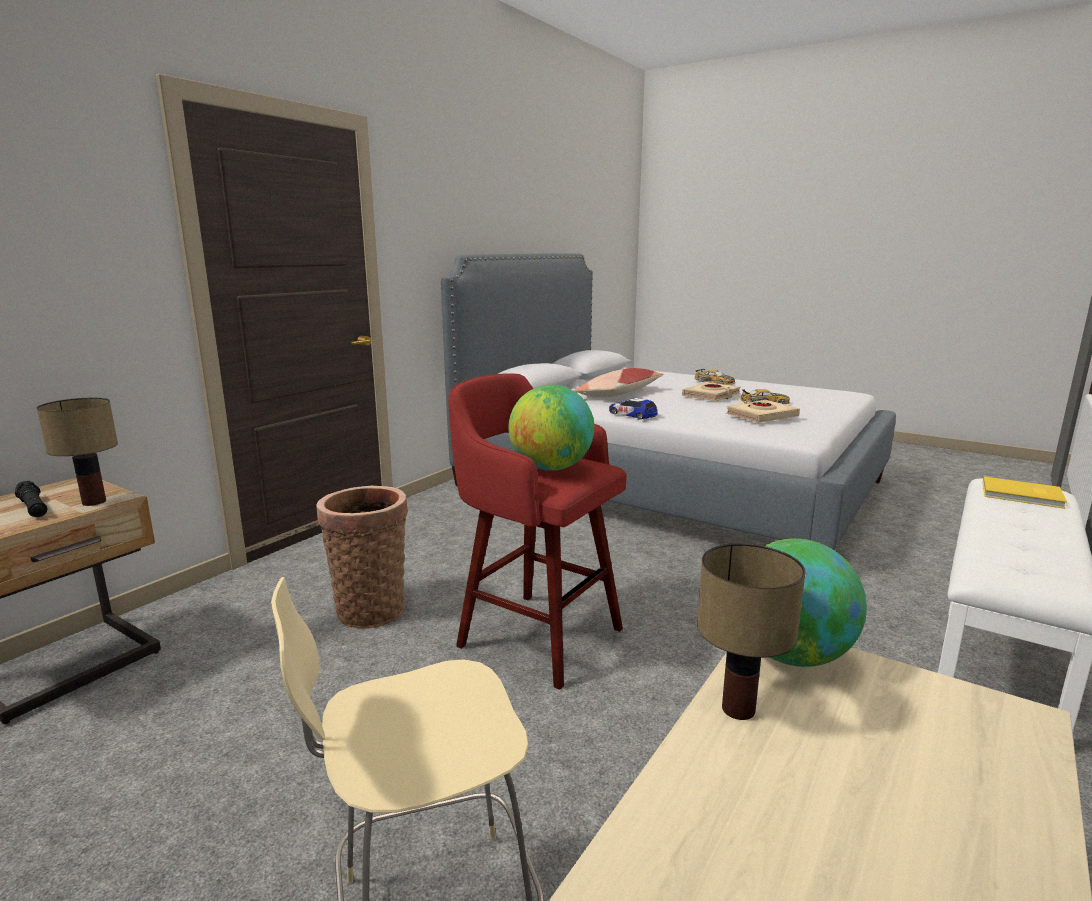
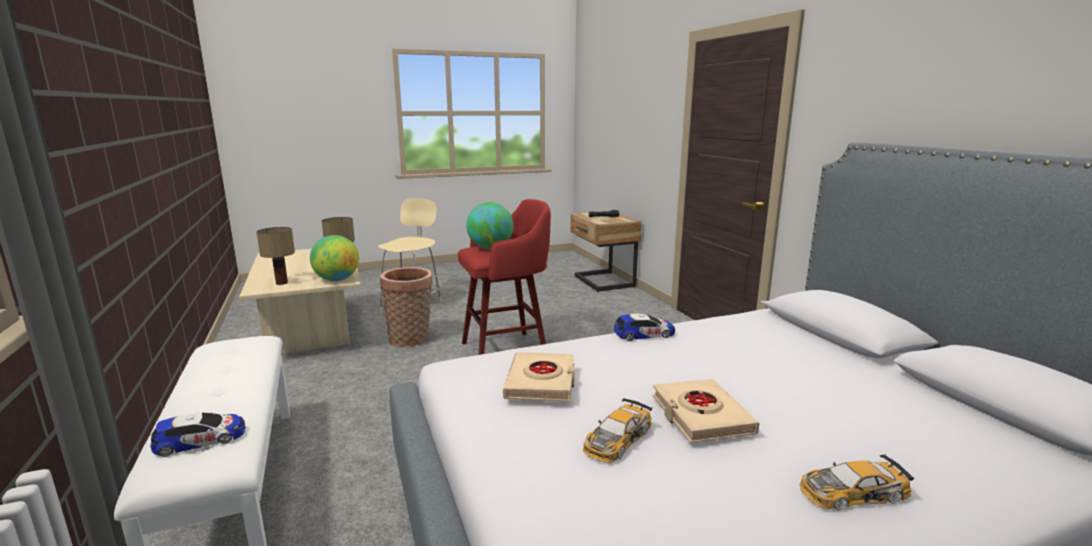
camera: 125 degrees right, 0 degrees up
table lamp [37,397,118,506] -> table lamp moved to [257,227,295,285]
basket [316,486,408,629] -> basket moved to [380,267,433,347]
pillow [574,368,664,397] -> none
yellow book [983,476,1067,509] -> toy car [150,412,246,457]

